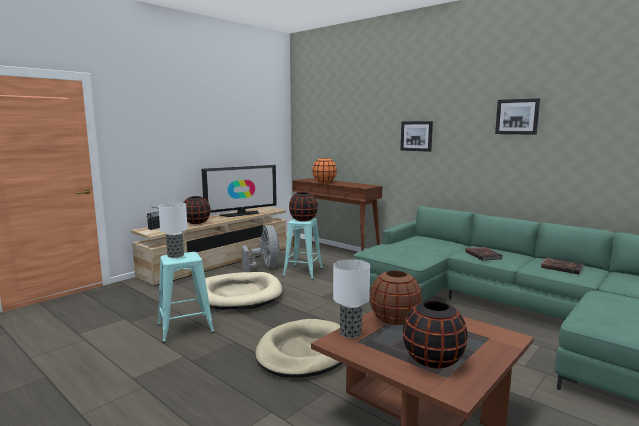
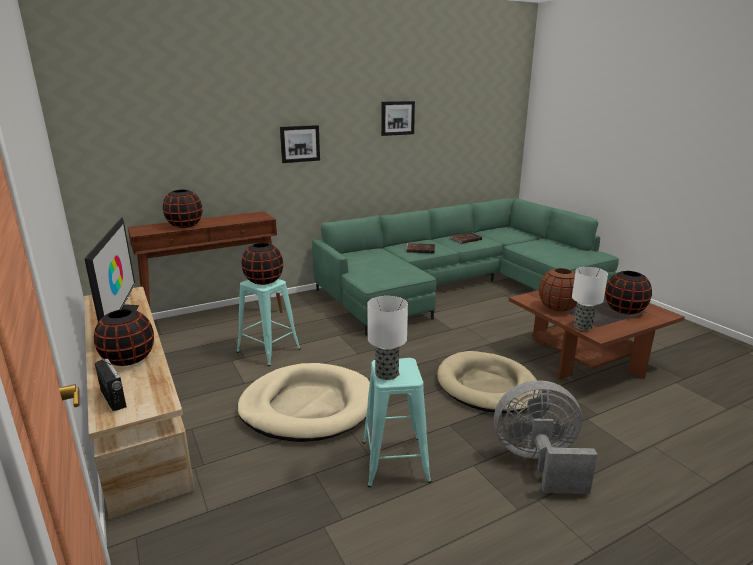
camera: 70 degrees left, 10 degrees up
grey fan [242,225,280,272] -> grey fan moved to [494,380,598,494]
orange vase [312,158,337,183] -> black vase [163,190,202,228]

